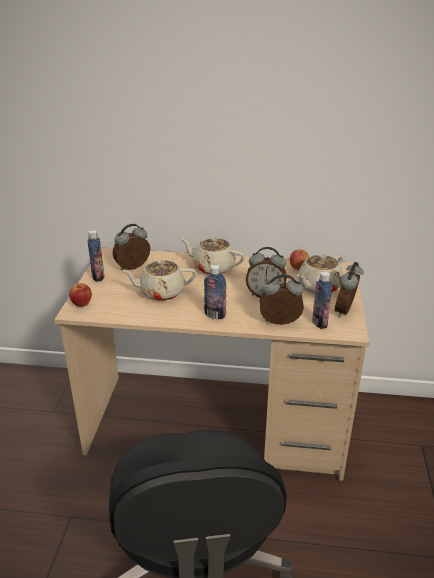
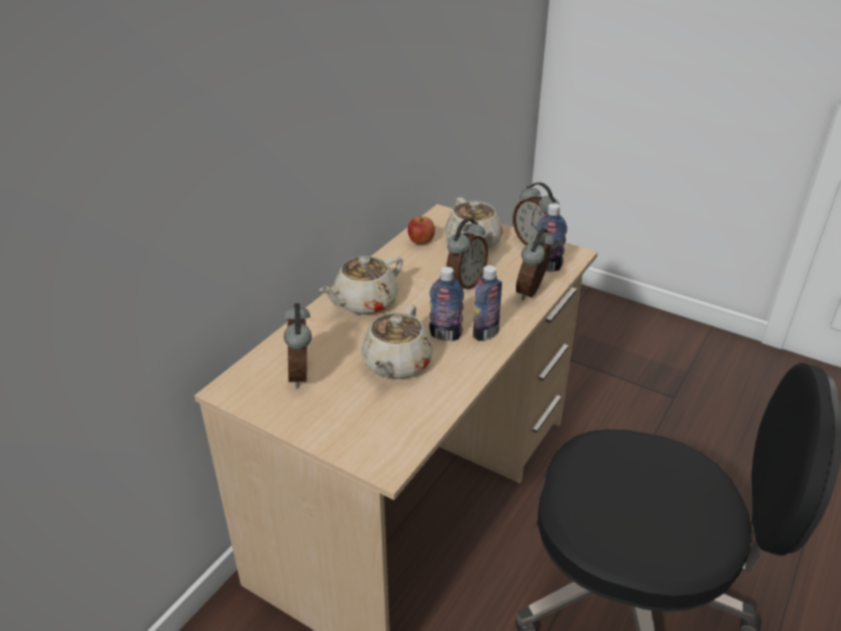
camera: 65 degrees left, 5 degrees up
apple [69,283,92,307] -> none
bottle [87,230,104,282] -> bottle moved to [429,267,464,341]

